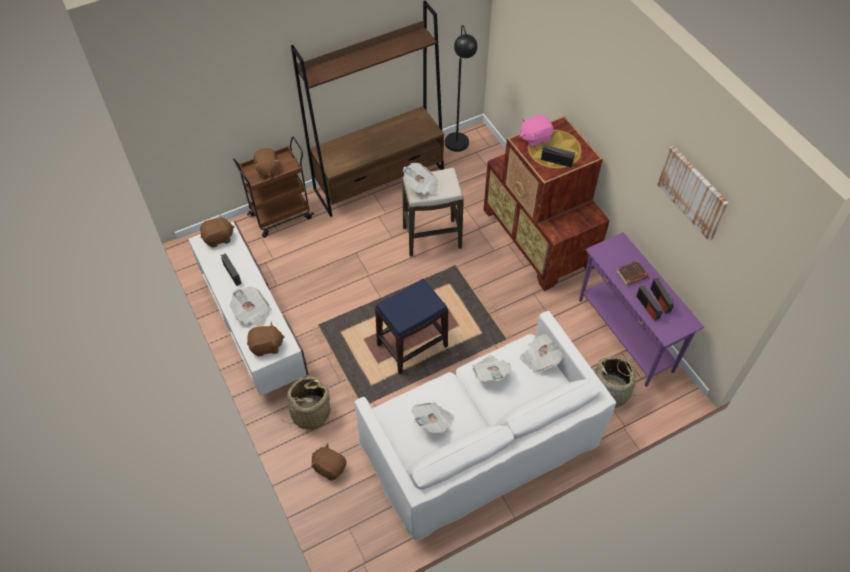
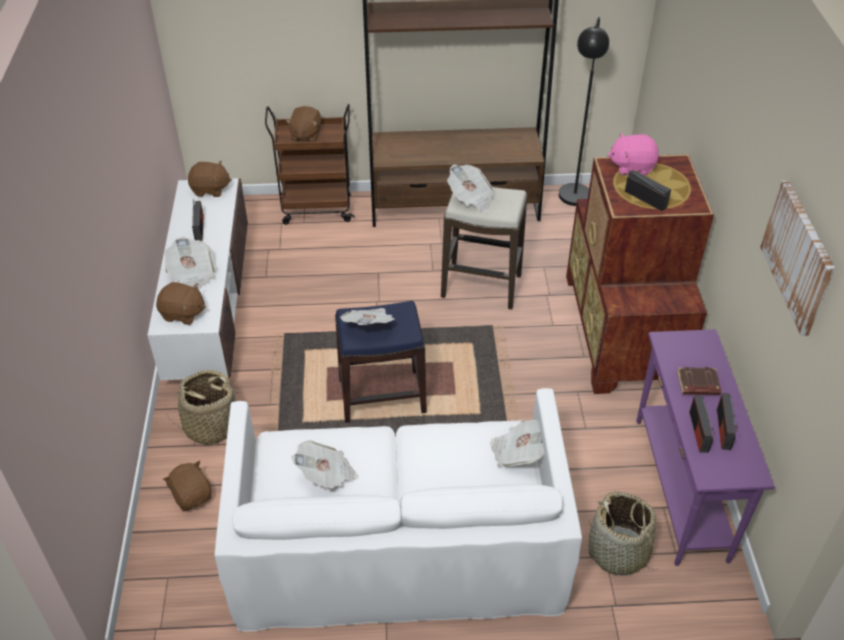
camera: 25 degrees right, 10 degrees down
newspaper [472,355,511,382] -> newspaper moved to [340,308,395,325]

